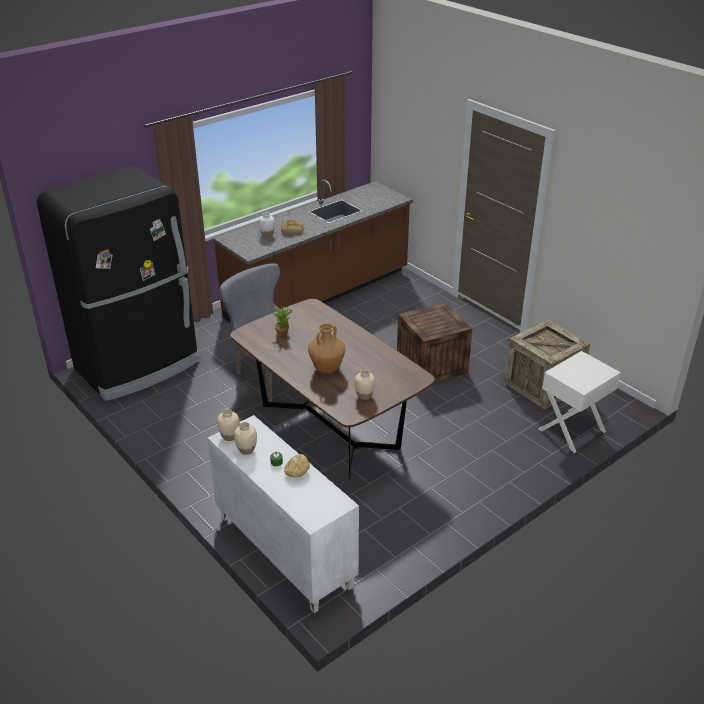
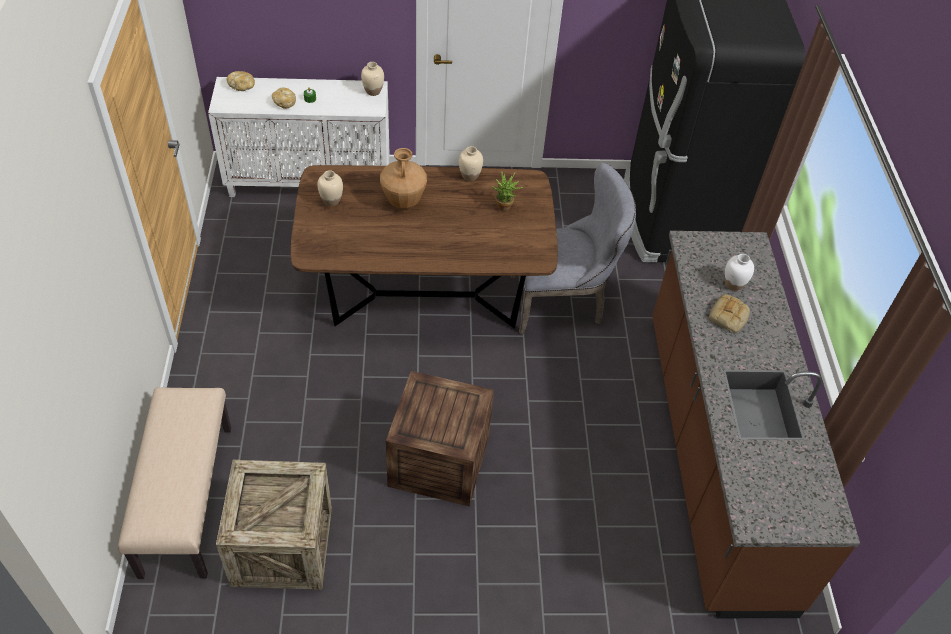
camera: 125 degrees right, 15 degrees up
beige vase [234,422,257,455] -> beige vase moved to [459,146,483,181]
white nightstand [538,351,621,453] -> beige bench [118,387,231,579]
none -> bread [226,71,255,91]

